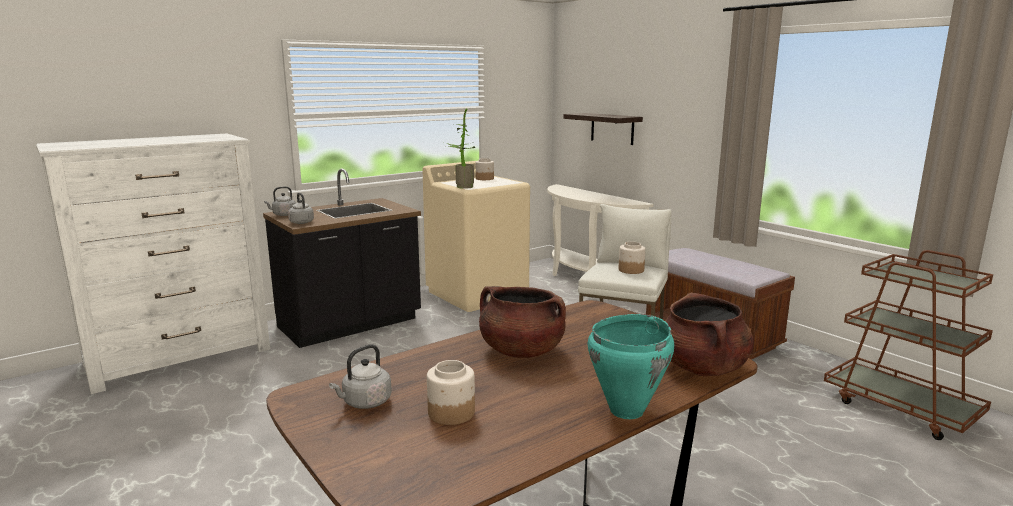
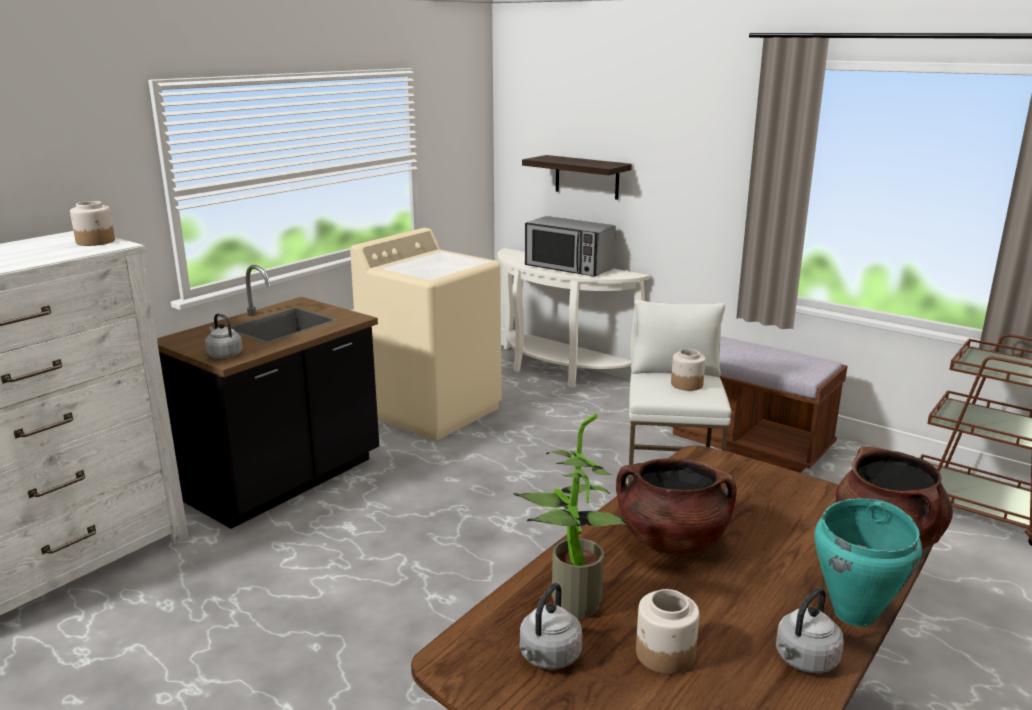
camera: 15 degrees left, 5 degrees up
grey kettle [264,186,296,216] -> grey kettle moved to [776,587,844,673]
potted plant [444,108,475,189] -> potted plant moved to [514,414,628,619]
jar [476,158,494,180] -> jar moved to [70,201,115,246]
none -> microwave [525,216,616,277]

